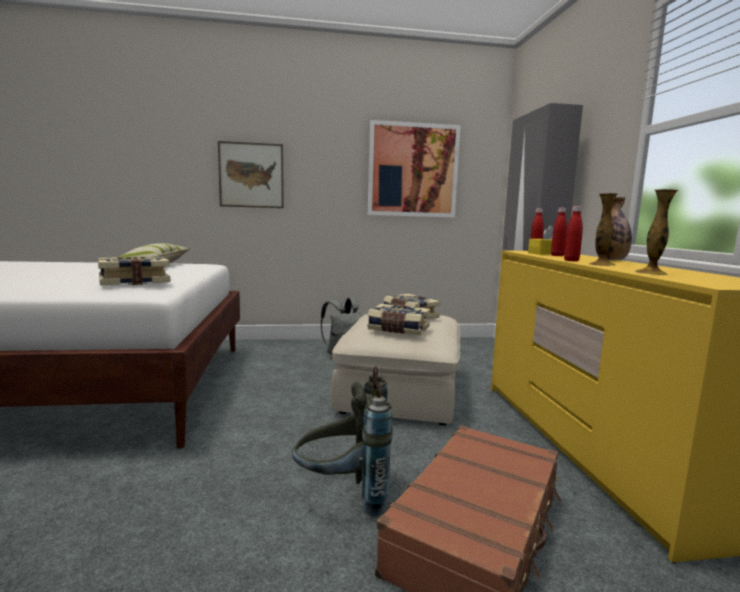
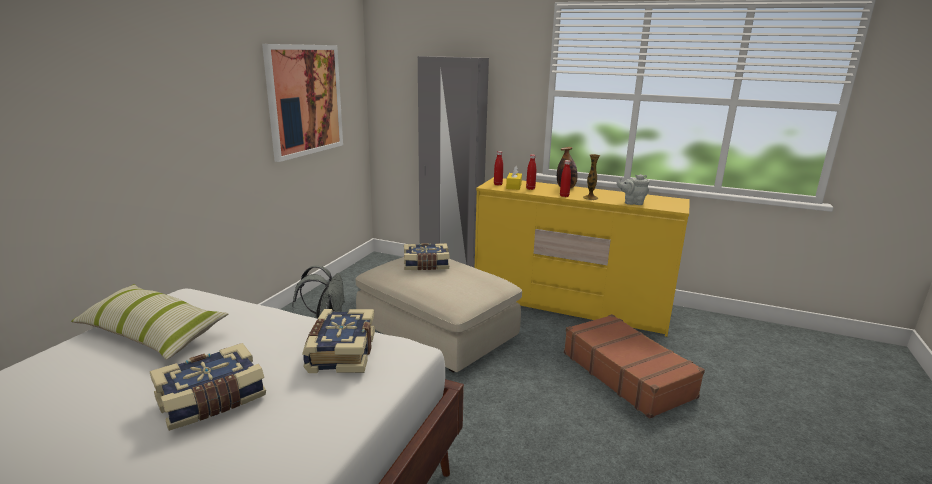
camera: 60 degrees left, 10 degrees up
picture [218,141,284,208] -> none
grey backpack [292,366,393,516] -> none
book [367,304,430,335] -> book moved to [150,343,266,431]
vase [635,189,678,275] -> grey teapot [617,174,650,205]

